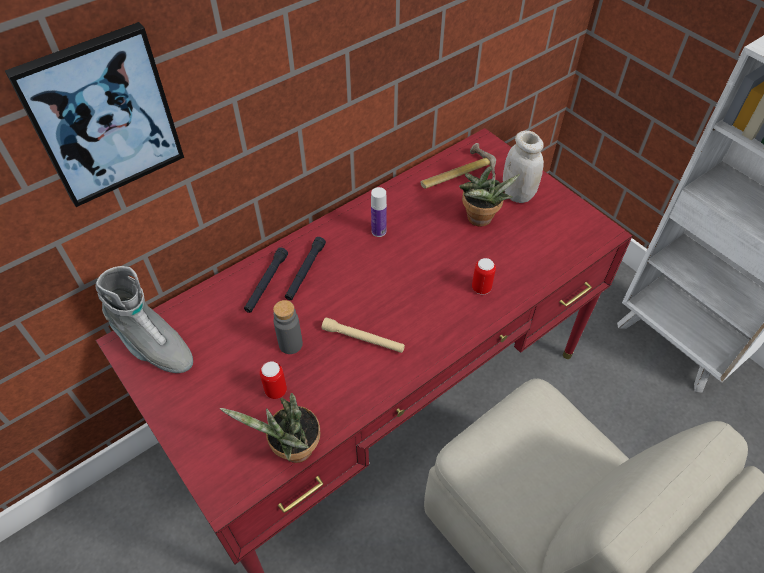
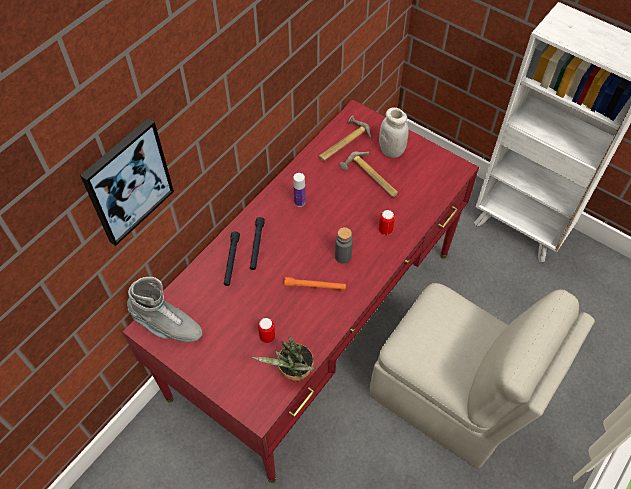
camera: 15 degrees left, 5 degrees up
grey bottle [273,300,303,354] -> grey bottle moved to [335,227,353,264]
beige flashlight [322,317,405,353] -> orange flashlight [284,277,346,290]
potted plant [459,166,520,227] -> hammer [339,152,398,197]

